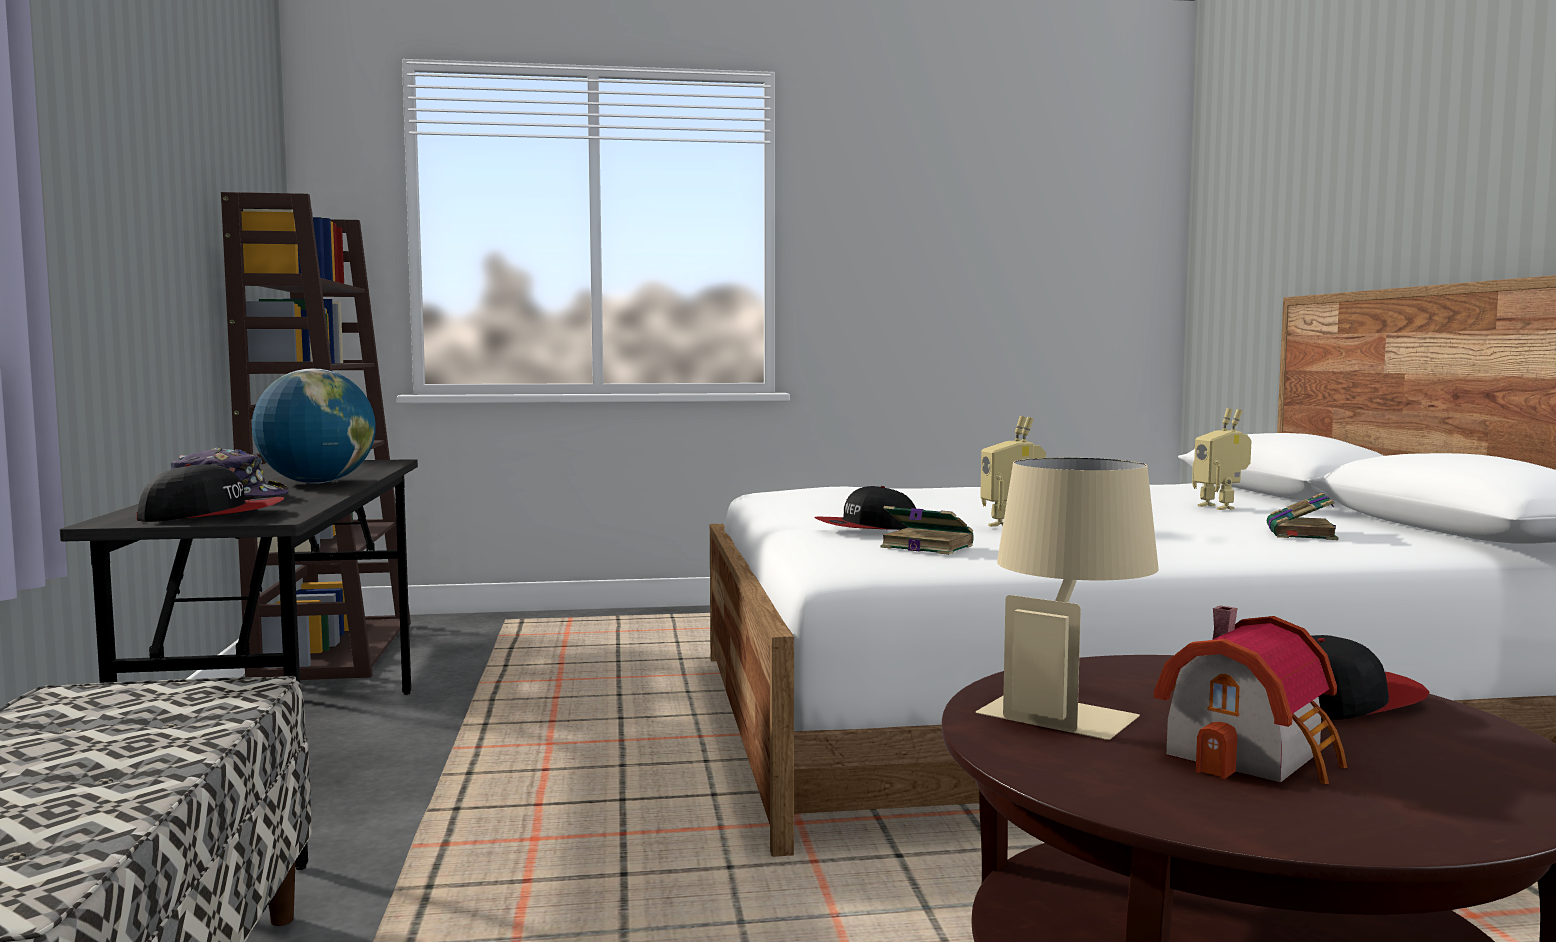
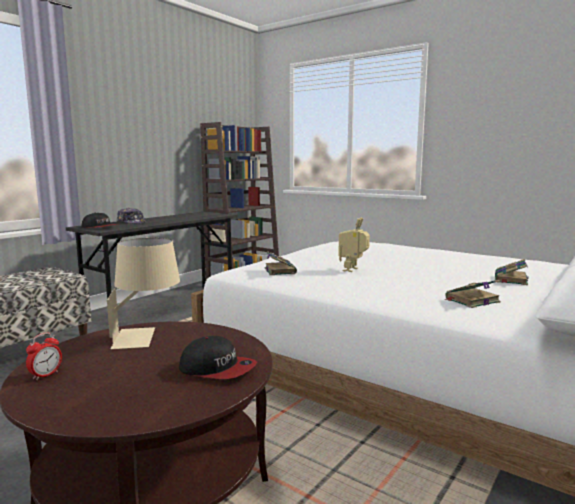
camera: 45 degrees right, 5 degrees up
globe [252,368,376,484] -> none
cap [814,486,916,530] -> none
toy house [1154,605,1348,784] -> none
toy robot [1192,408,1251,510] -> book [495,259,529,285]
none -> alarm clock [26,333,62,380]

